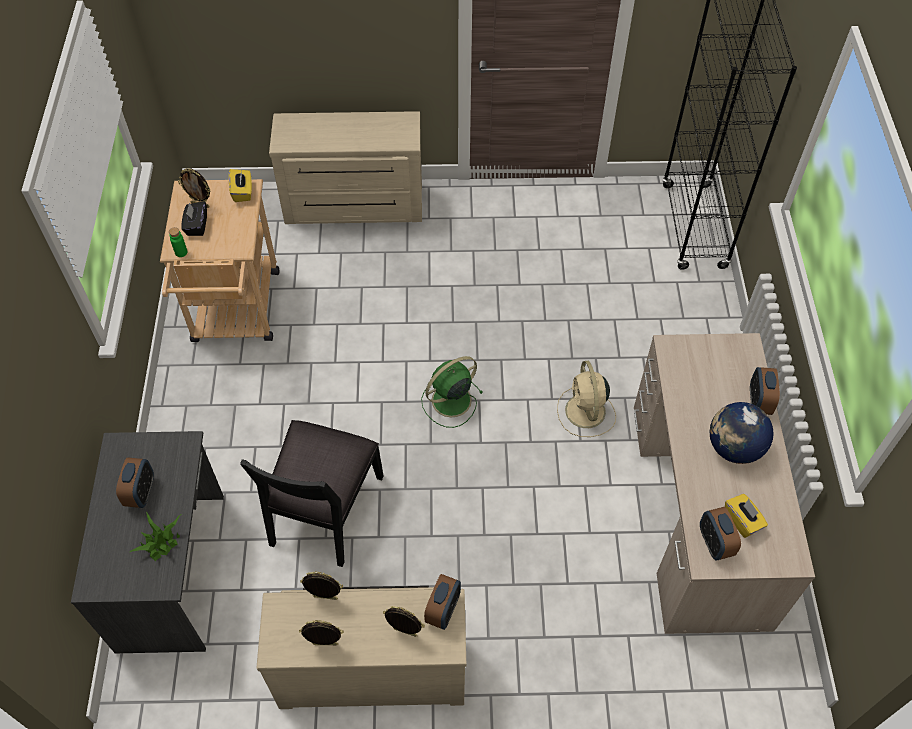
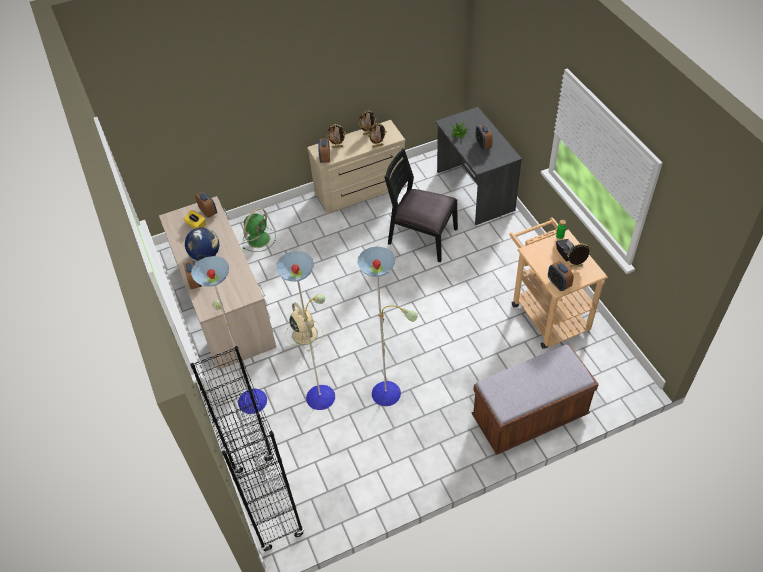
camera: 160 degrees right, 5 degrees down
yellow tissue box [229,169,252,202] -> alarm clock [548,261,574,291]
black chair [240,420,383,567] -> black chair turned 60 degrees counterclockwise [384,148,458,262]
beige dresser [269,111,422,224] -> brown bench [471,344,599,455]
green fan [421,356,483,428] -> green fan moved to [243,208,276,252]
none -> floor lamp [191,246,418,414]

